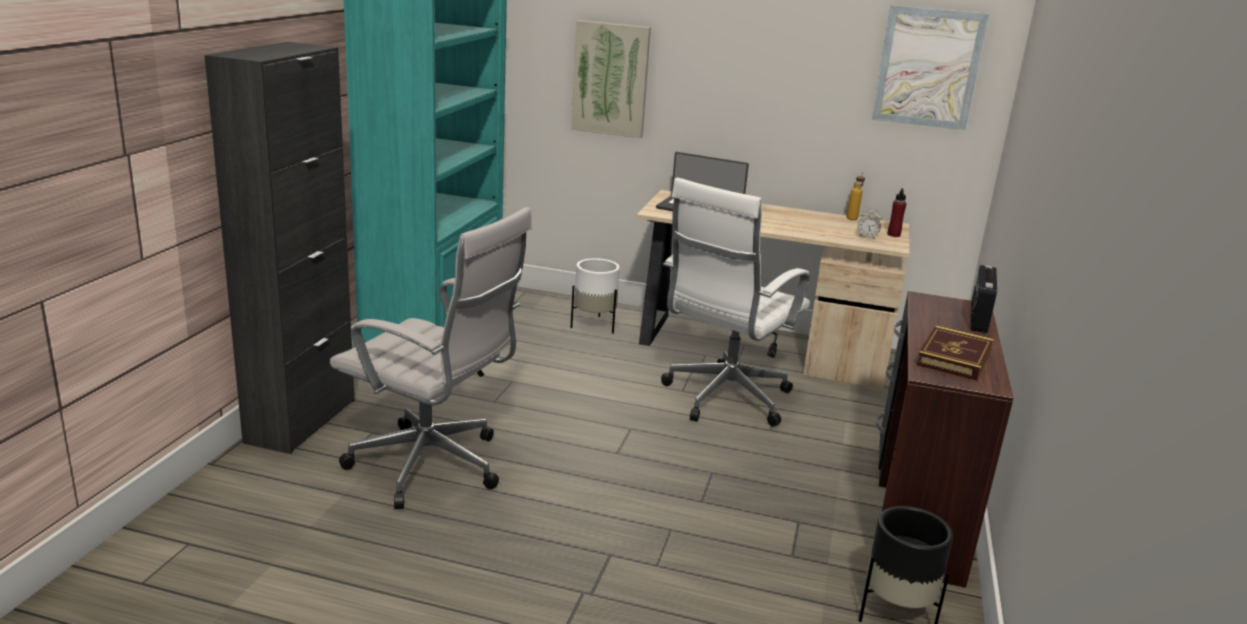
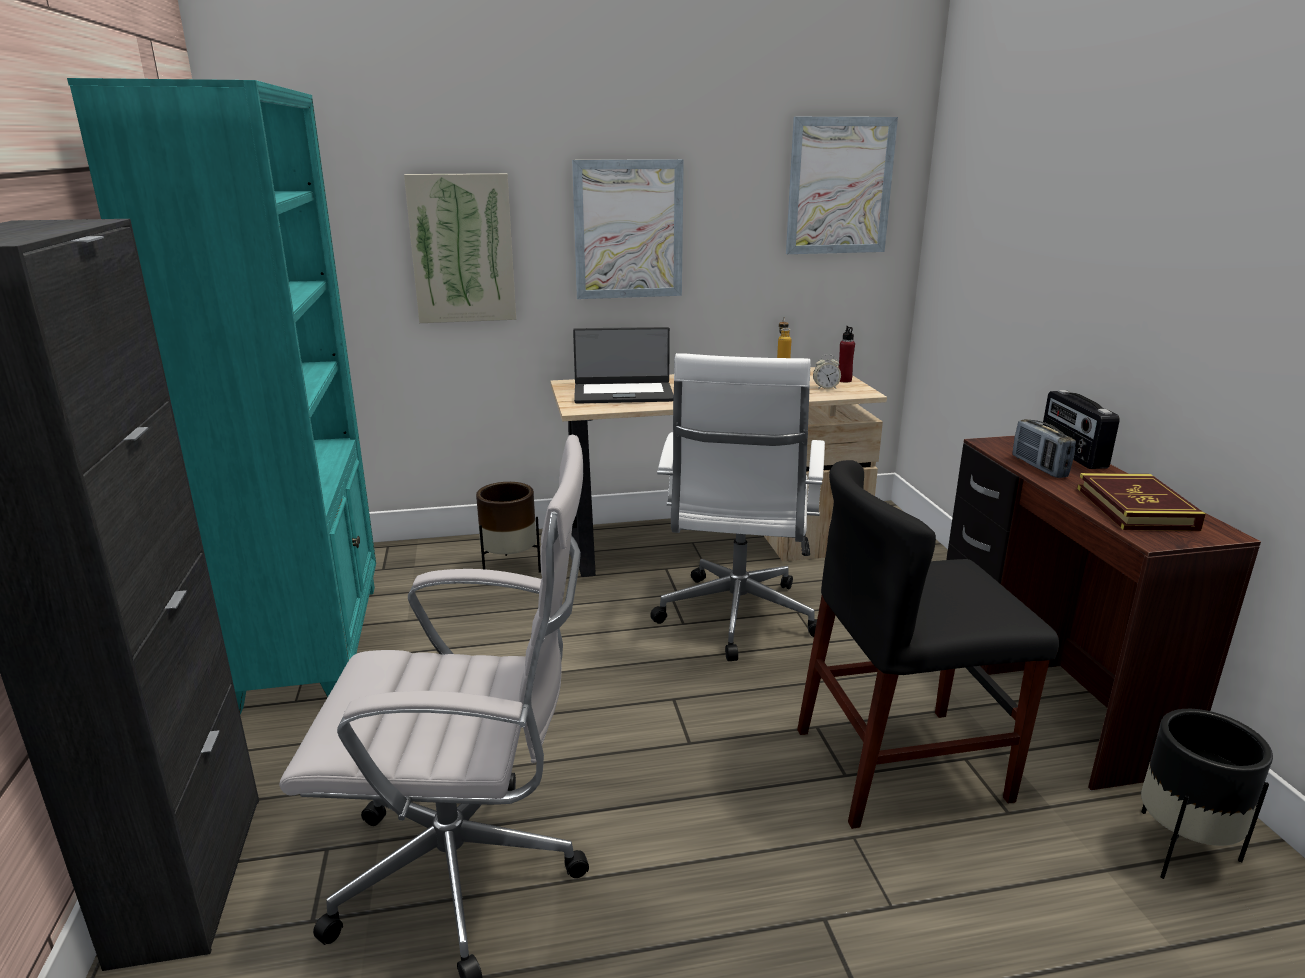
camera: 25 degrees left, 0 degrees up
white planter [571,258,620,334] -> brown planter [476,482,541,573]
none -> picture [572,159,684,299]
none -> black chair [797,460,1059,829]
none -> radio [1012,419,1076,478]

